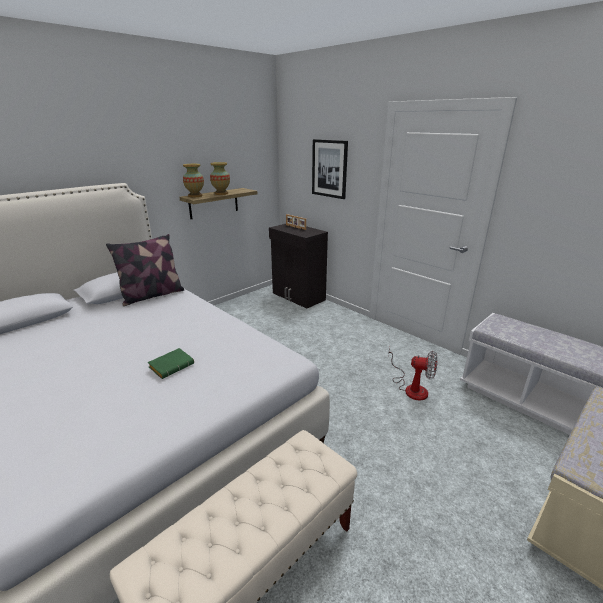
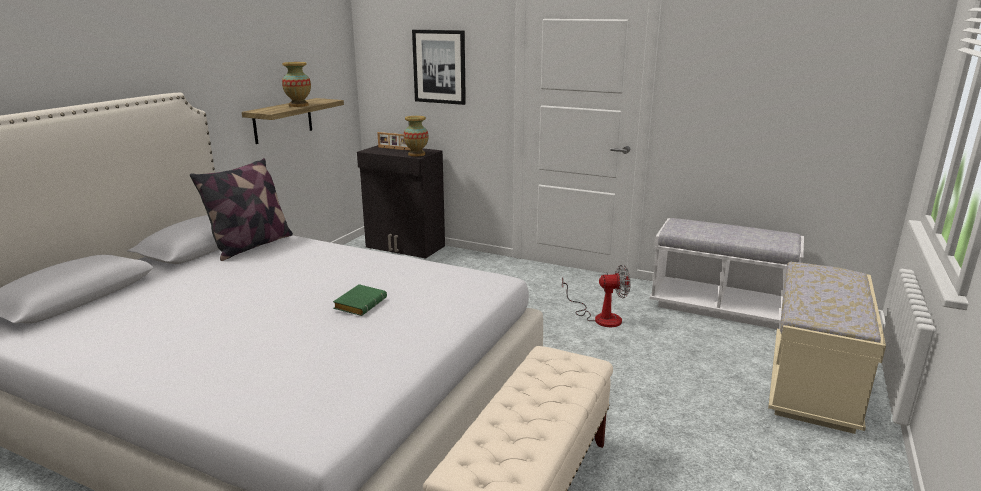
camera: 20 degrees left, 5 degrees down
vase [183,164,204,197] -> vase moved to [404,116,428,156]

